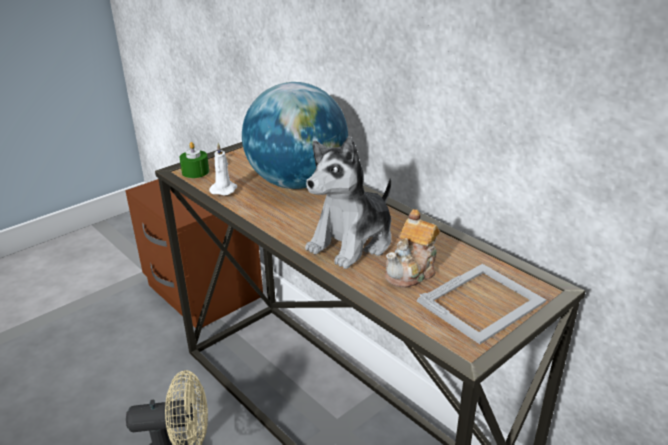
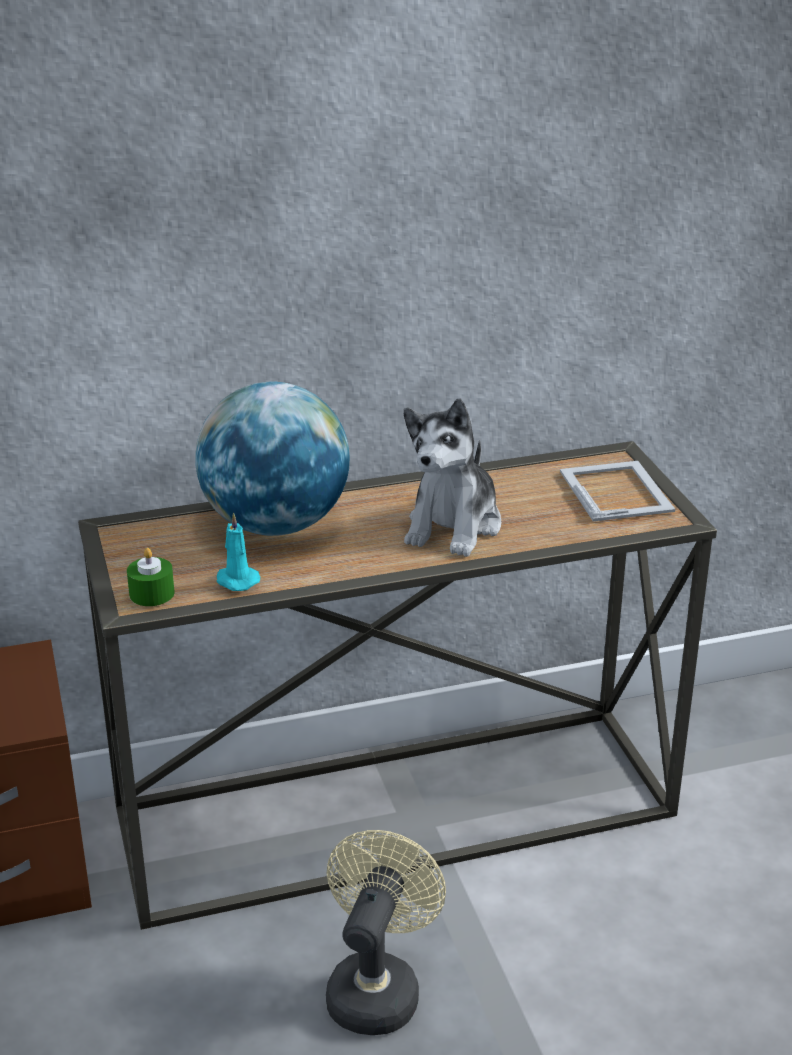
camera: 65 degrees left, 0 degrees up
white candle [209,143,237,195] -> turquoise candle [217,512,260,591]
plush toy [305,136,392,269] -> plush toy turned 45 degrees clockwise [404,398,501,557]
teapot [385,209,440,288] -> none

